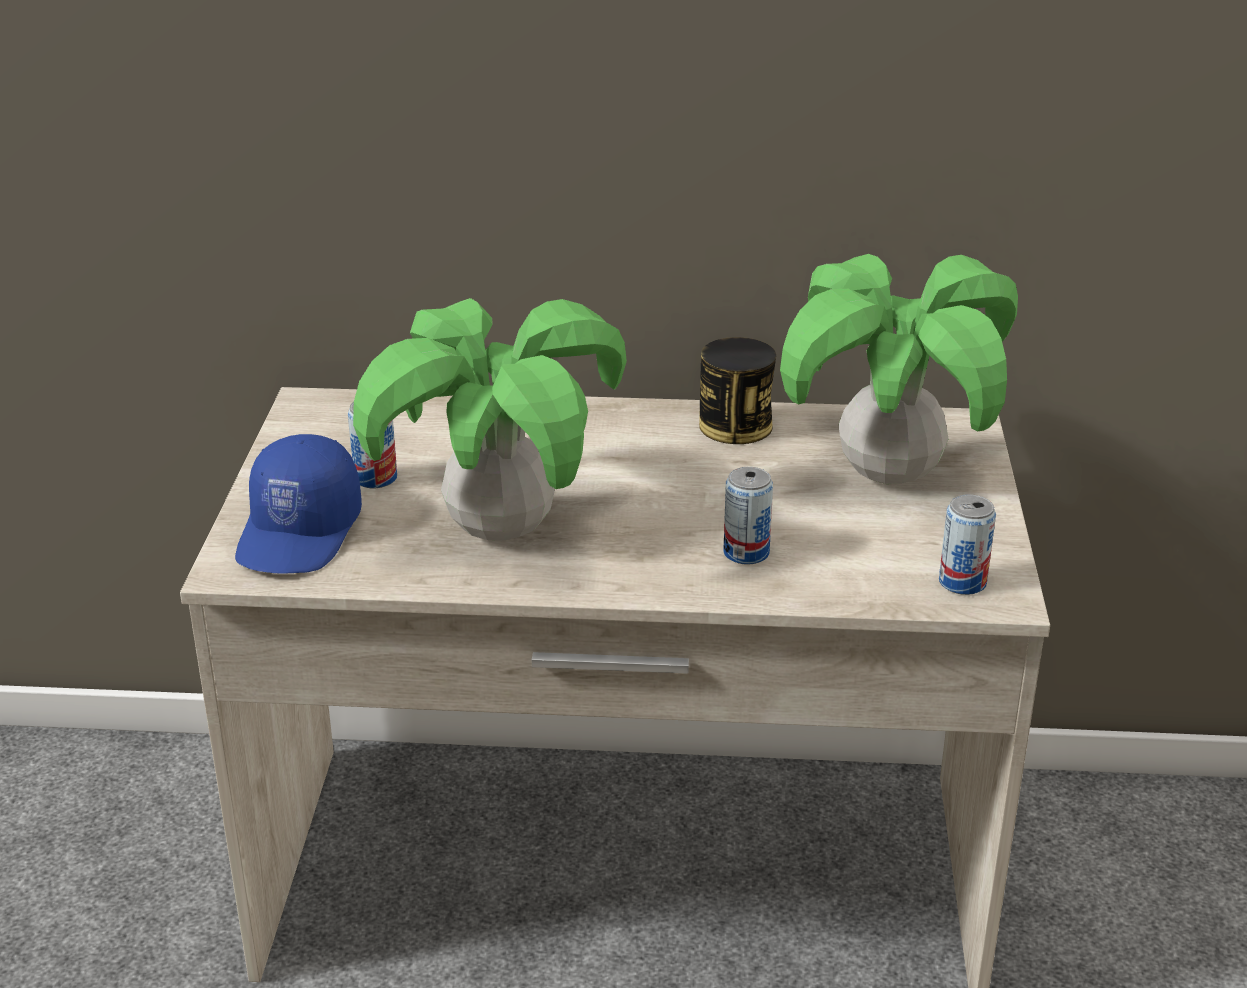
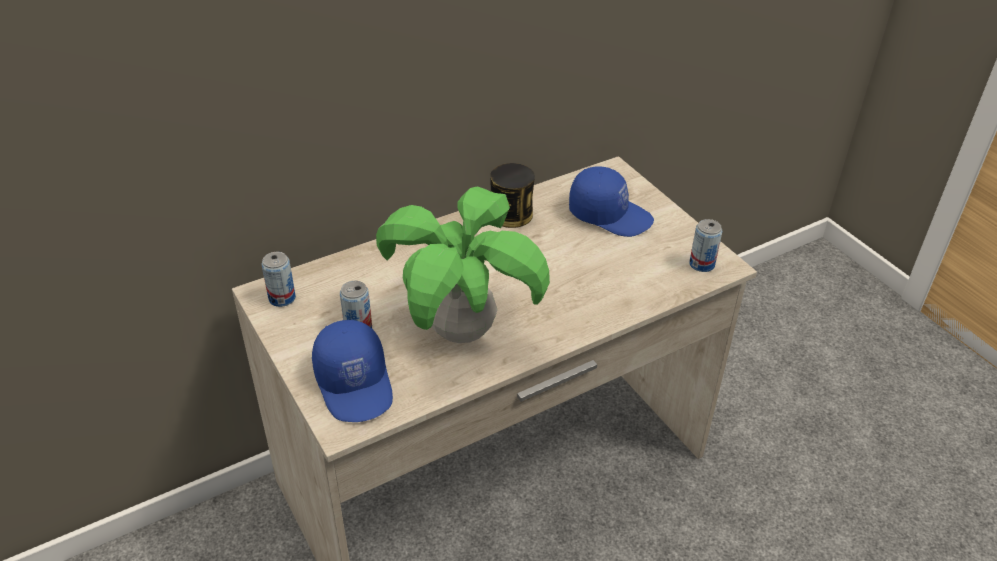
camera: 35 degrees left, 10 degrees up
can [723,467,773,565] -> can moved to [262,252,296,307]
potted plant [780,254,1018,484] -> blue cap [569,166,654,237]

